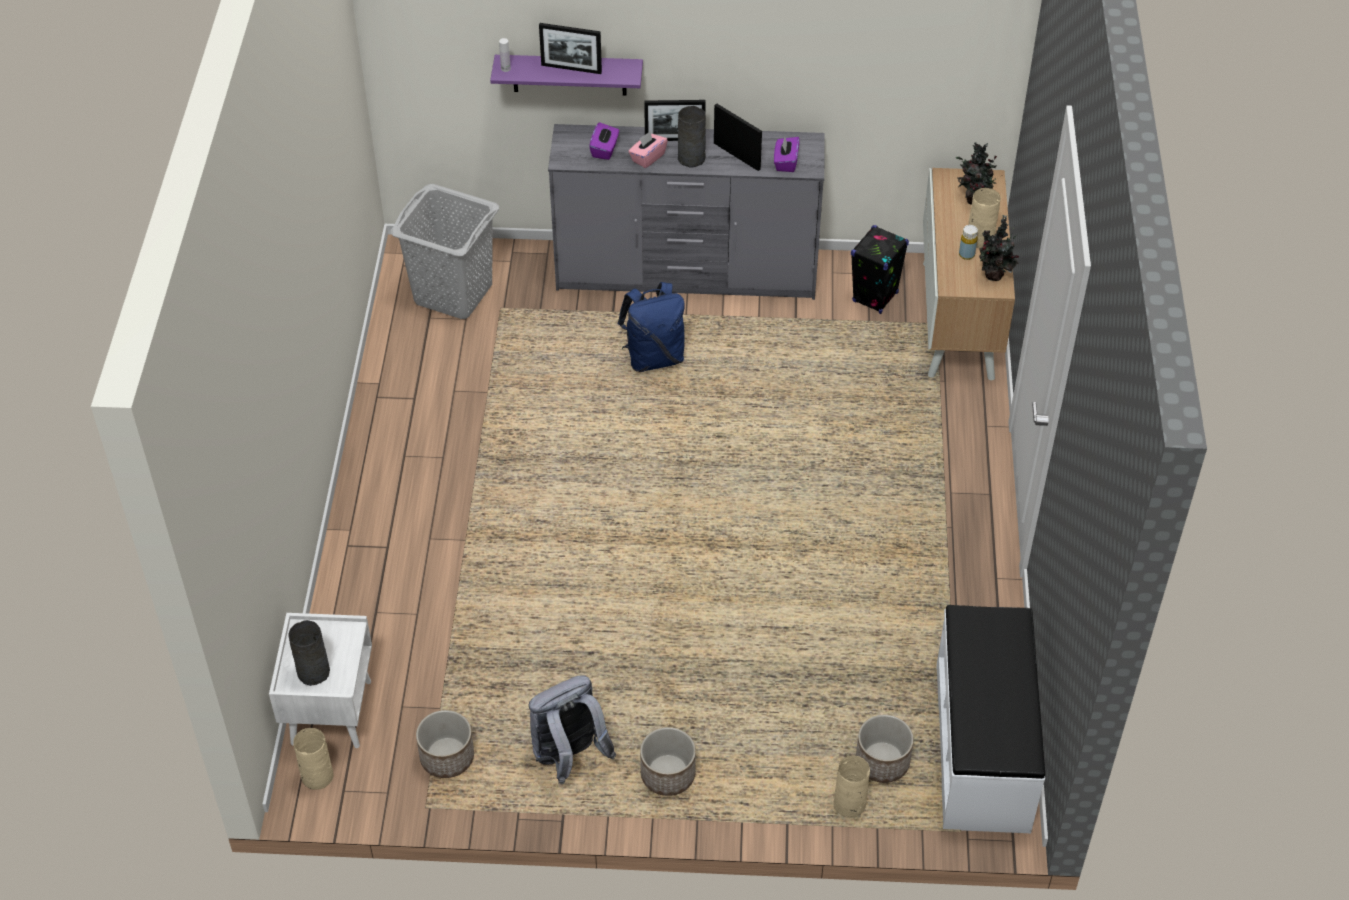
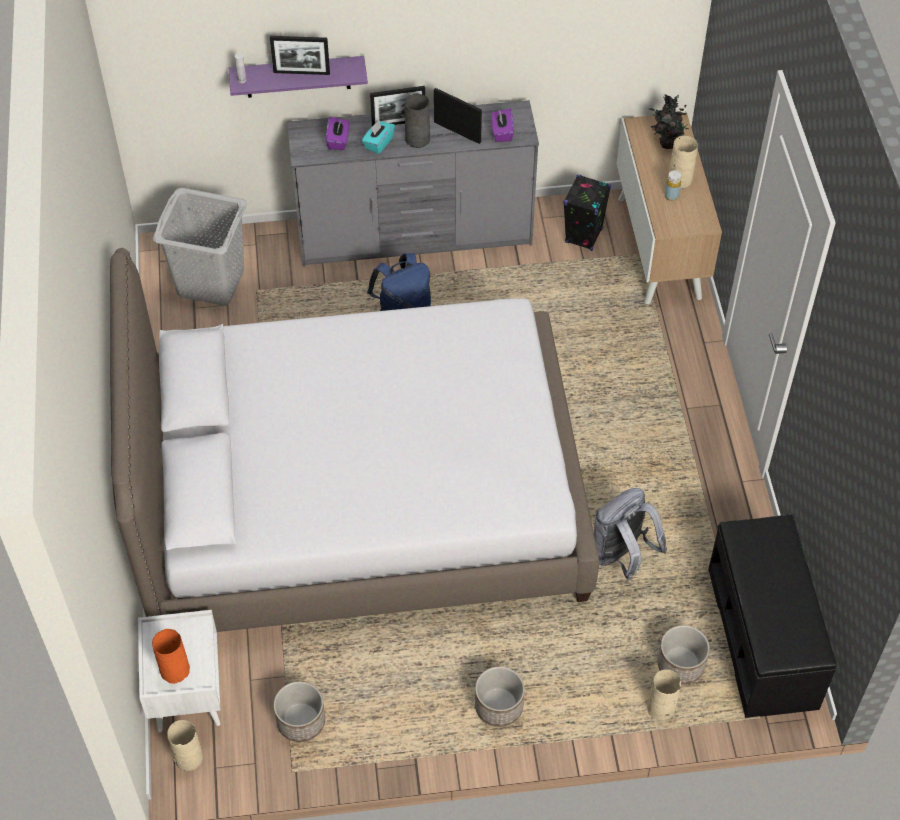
camera: 10 degrees left, 5 degrees up
grey vase [289,620,330,686] -> orange vase [152,629,190,684]
grey backpack [529,675,617,784] -> grey backpack moved to [594,488,667,580]
pink tissue box [628,131,668,168] -> turquoise tissue box [362,120,395,154]
white bench [936,605,1045,833] -> black bench [708,514,836,718]
potted plant [979,215,1019,281] -> none
none -> bed [110,248,599,632]

